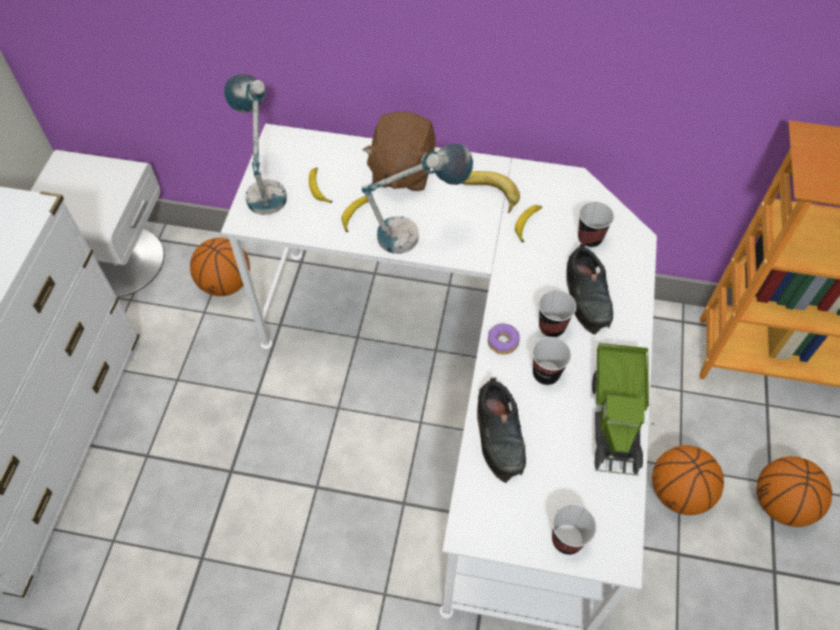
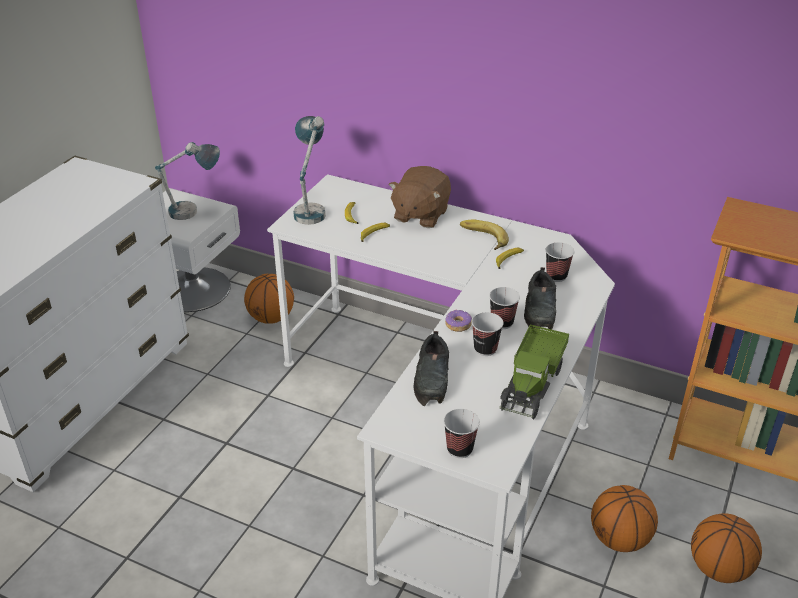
camera: 15 degrees right, 20 degrees down
table lamp [362,144,473,254] -> table lamp moved to [155,142,220,220]

